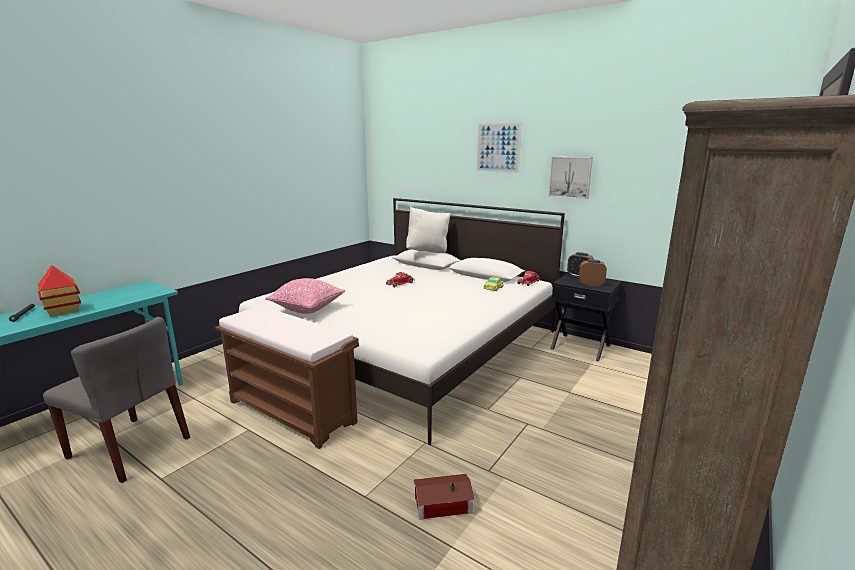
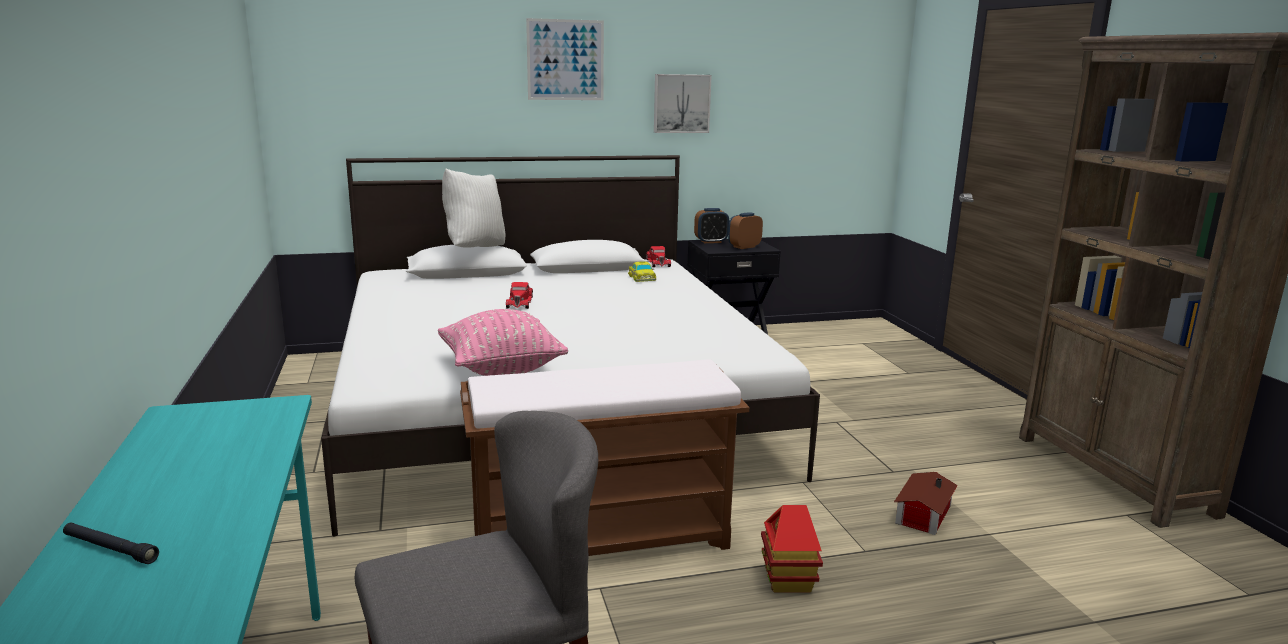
camera: 50 degrees left, 0 degrees up
toy house [38,265,81,317] -> toy house moved to [761,505,823,592]

